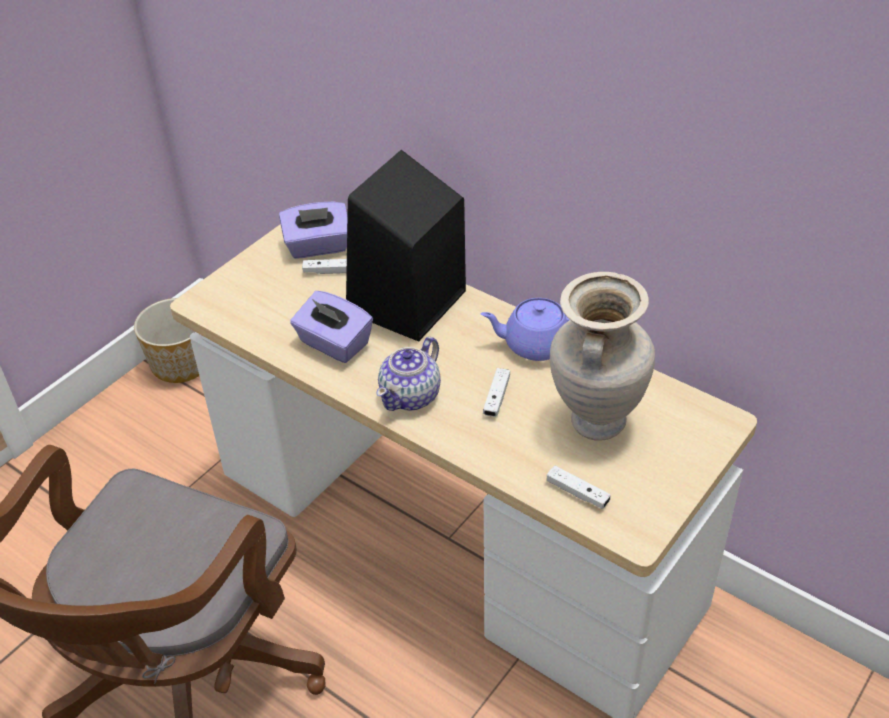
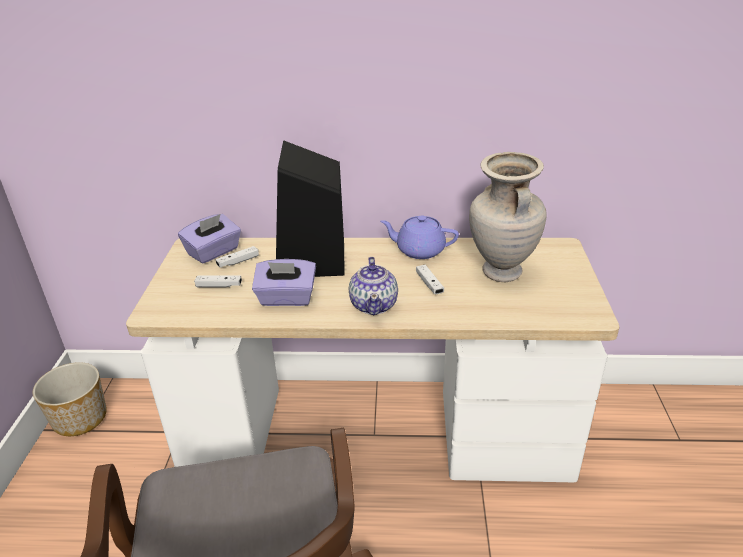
camera: 35 degrees left, 10 degrees down
purple teapot [480,298,570,361] -> purple teapot turned 45 degrees clockwise [380,216,459,259]
white game controller [547,466,611,509] -> white game controller moved to [194,276,242,288]

